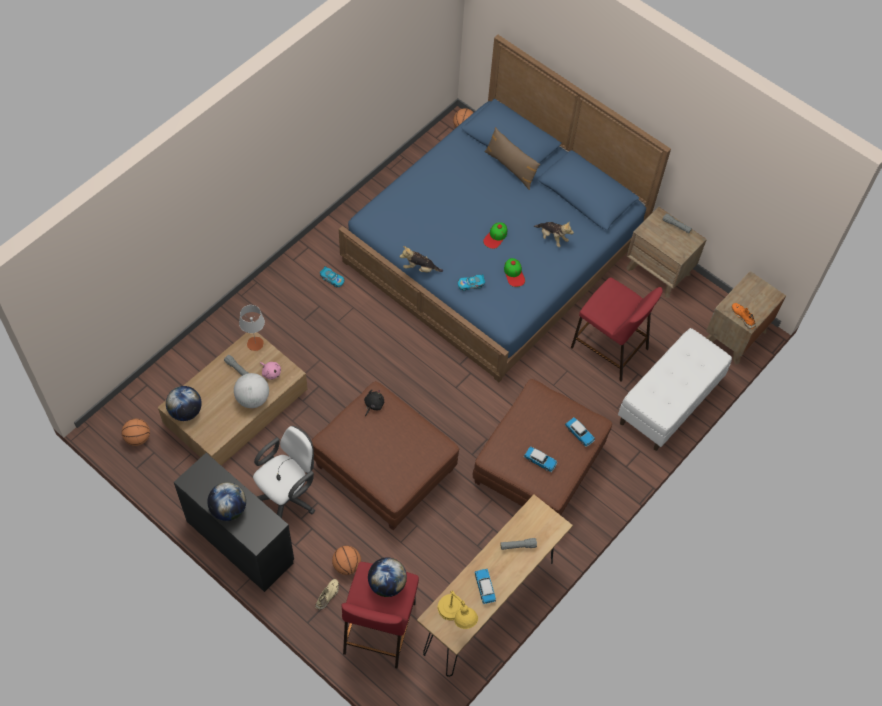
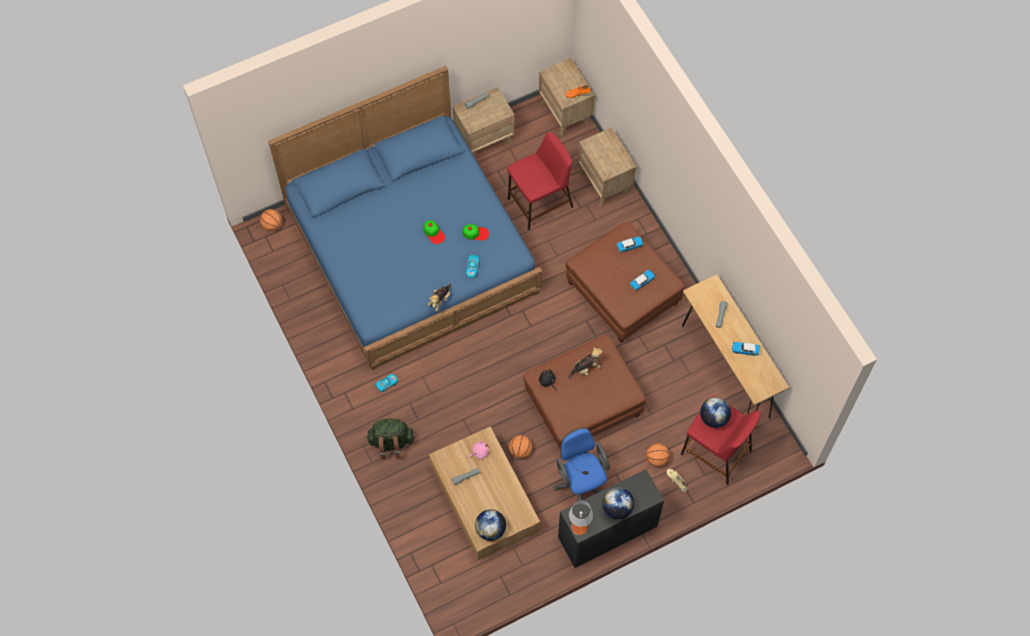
camera: 65 degrees left, 5 degrees up
basketball [122,419,150,446] -> basketball moved to [509,435,533,459]
globe [234,373,269,408] -> none
grey table lamp [239,305,265,351] -> grey table lamp moved to [569,501,593,535]
white office chair [253,426,315,518] -> blue office chair [554,428,610,502]
yellow table lamp [438,590,478,629] -> none
brown pillow [484,127,541,190] -> none
plush toy [534,221,574,247] -> plush toy moved to [569,347,602,379]
white bench [618,328,732,451] -> brown nightstand [578,127,636,206]
none -> green backpack [366,417,414,459]

